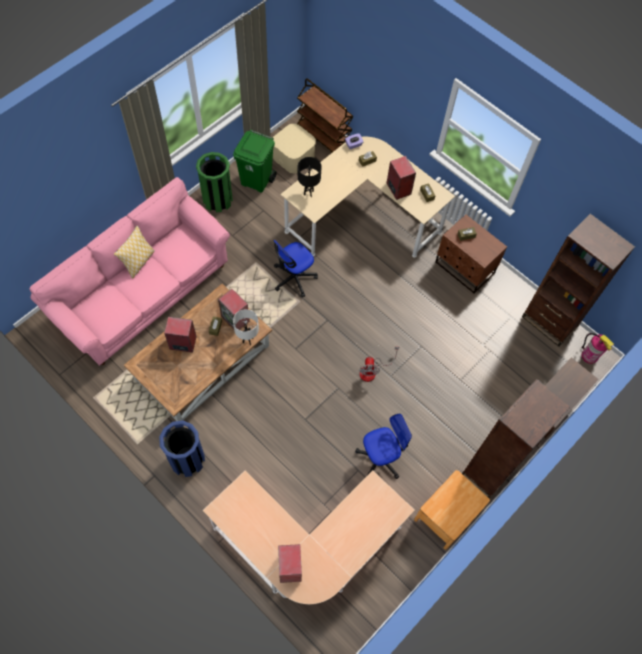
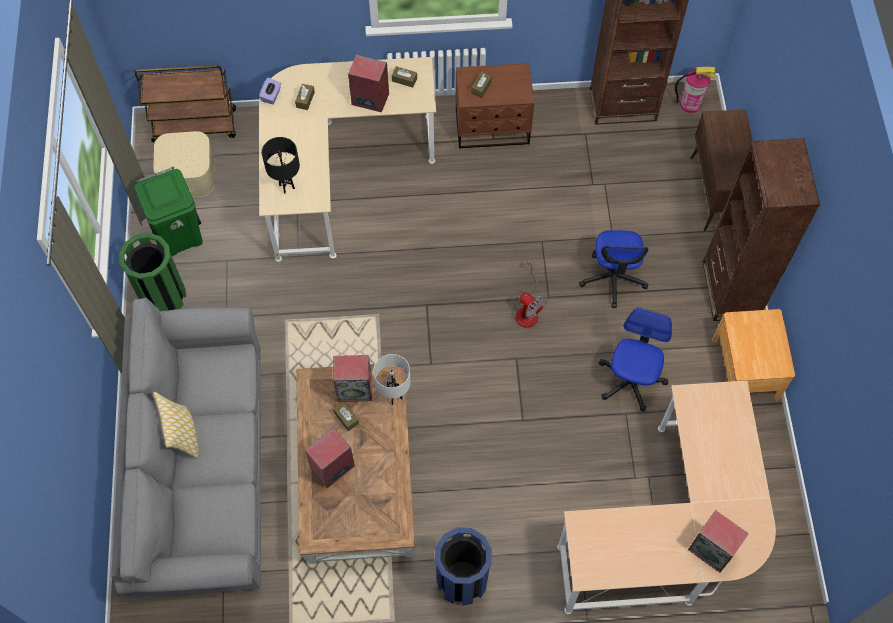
camera: 45 degrees left, 0 degrees up
pink sofa [29,177,230,366] -> grey sofa [111,297,261,597]
office chair [274,240,318,297] -> office chair moved to [579,230,648,308]

